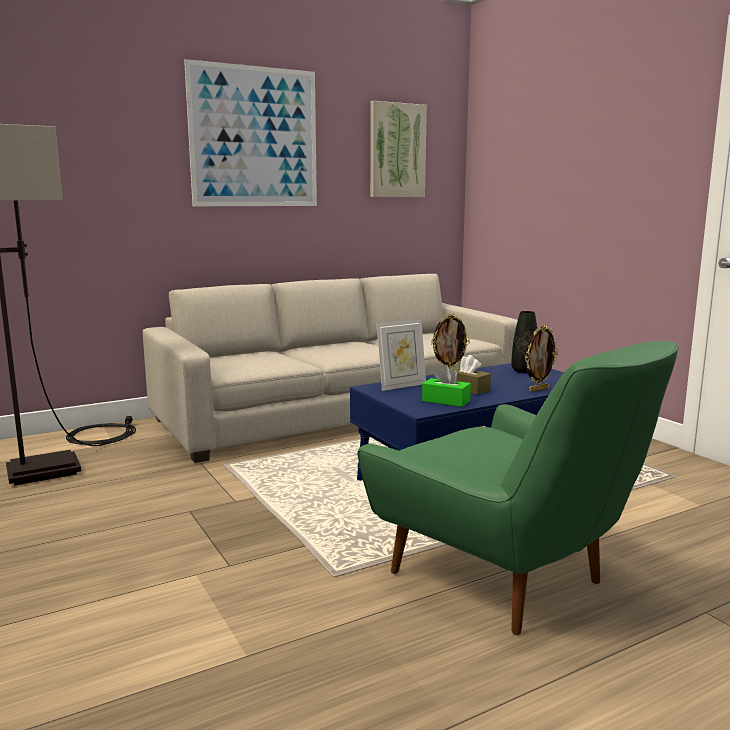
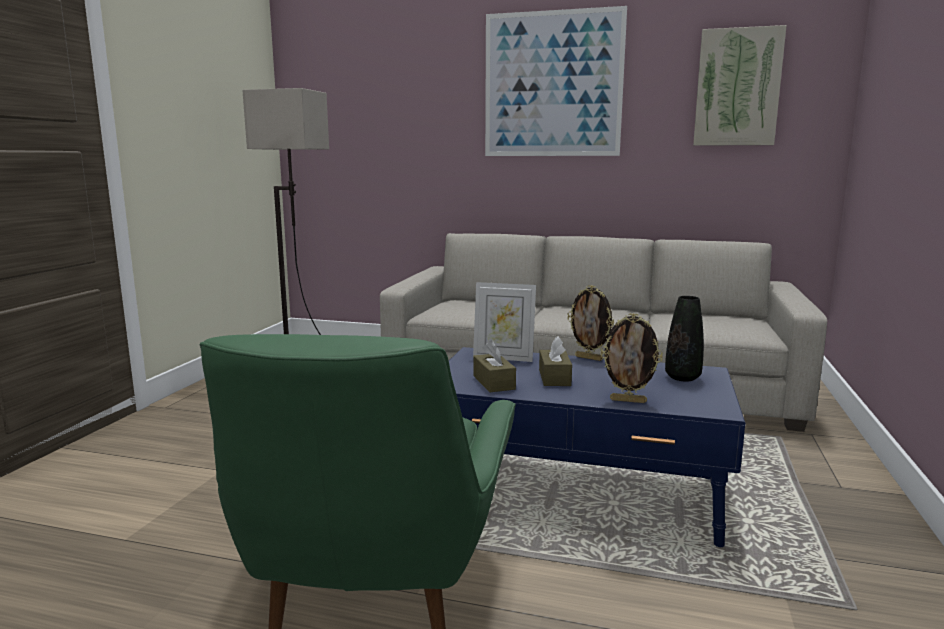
camera: 45 degrees right, 0 degrees up
green tissue box [422,366,471,407] -> brown tissue box [473,340,516,392]

